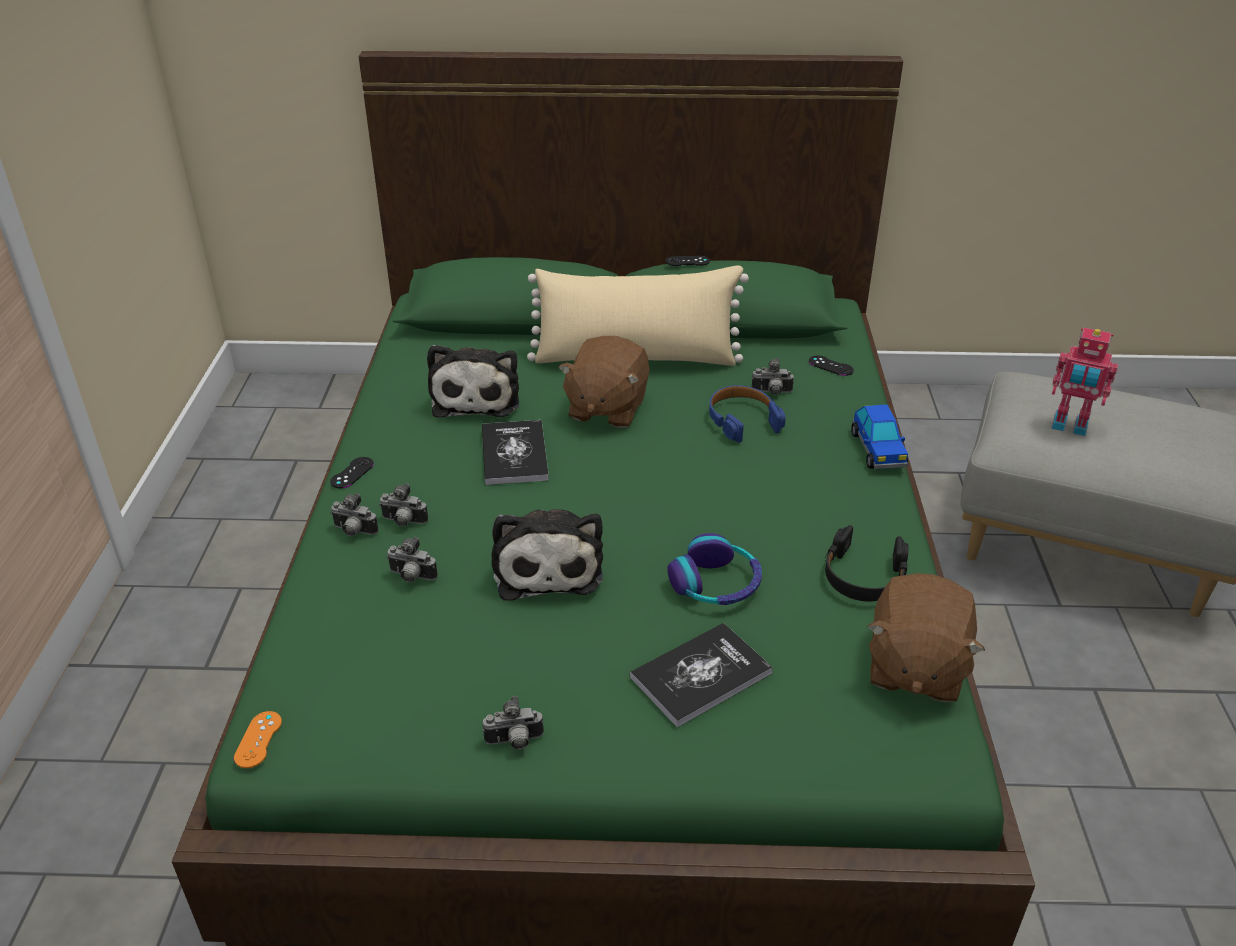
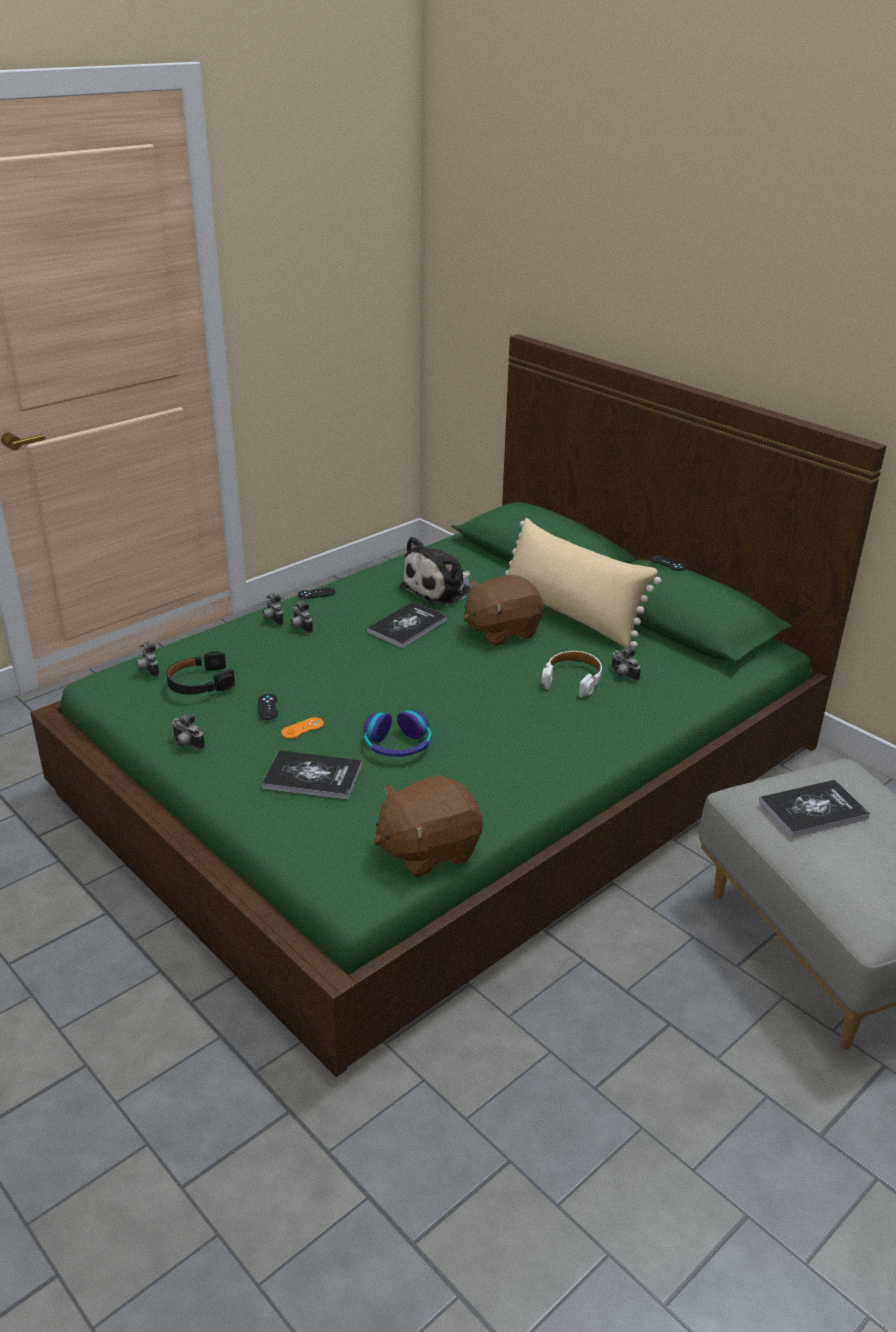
camera: 45 degrees right, 5 degrees down
orange game controller [234,711,282,768] -> orange game controller moved to [281,717,324,739]
camera [387,537,438,583] -> camera moved to [136,641,160,677]
plush toy [492,509,603,601] -> none
blue headphones [709,385,786,443] -> white headphones [542,651,602,698]
black game controller [809,356,854,376] -> black game controller moved to [258,694,278,720]
black headphones [825,525,909,602] -> black headphones moved to [166,651,235,695]
toy car [851,404,908,469] -> none
toy robot [1051,328,1118,436] -> book [759,780,870,838]

